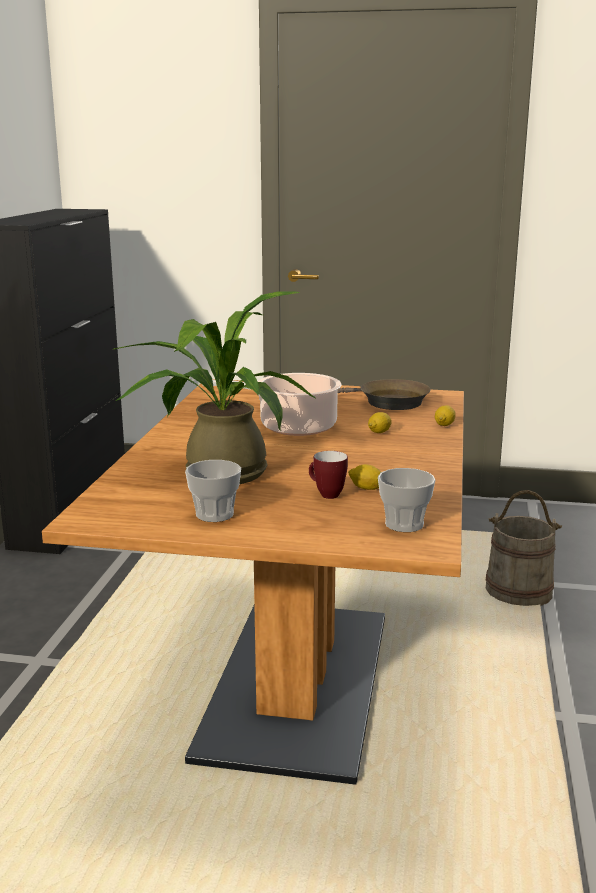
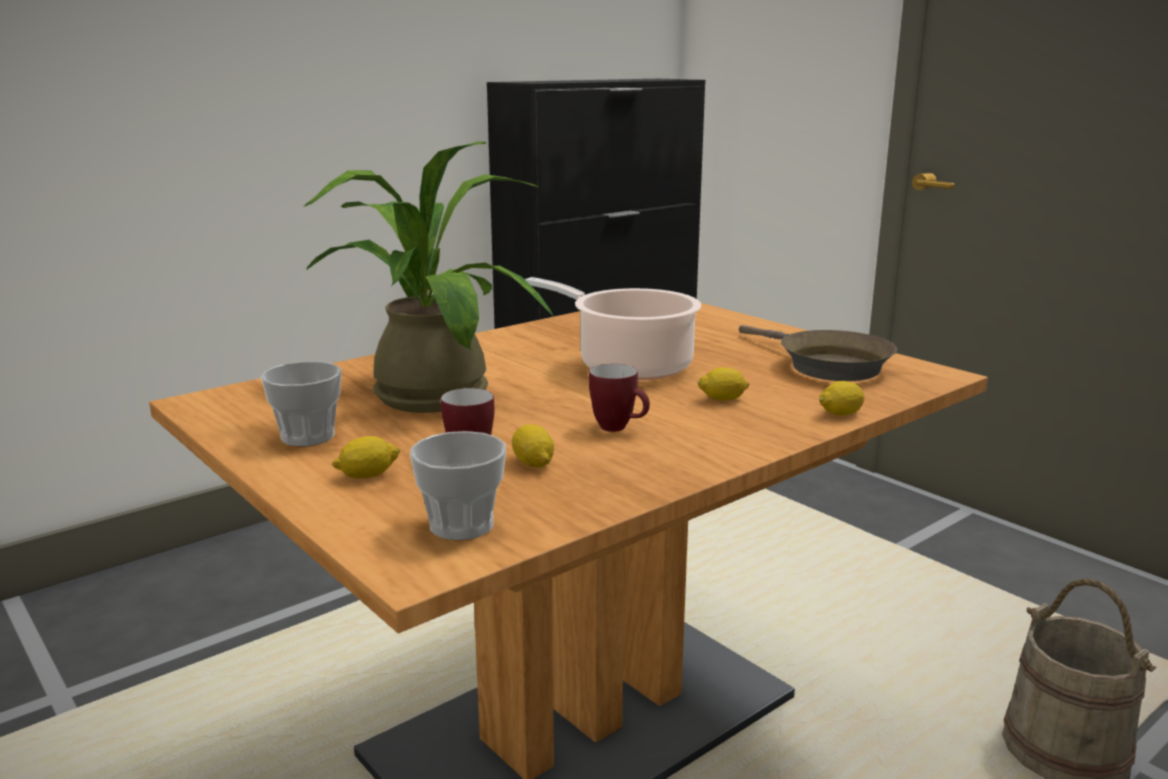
camera: 40 degrees right, 0 degrees up
none -> lemon [332,436,400,479]
none -> mug [589,364,650,432]

